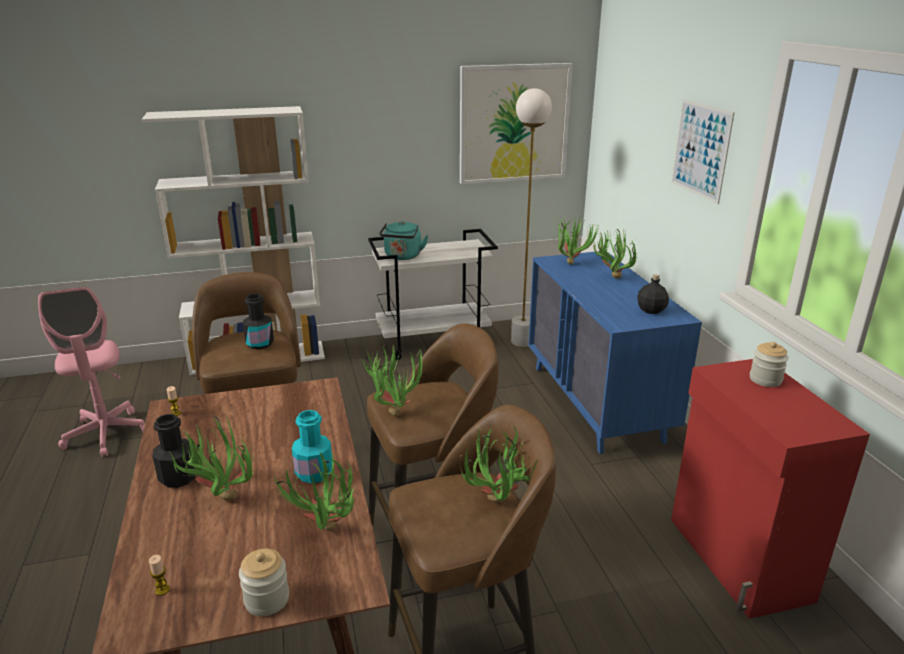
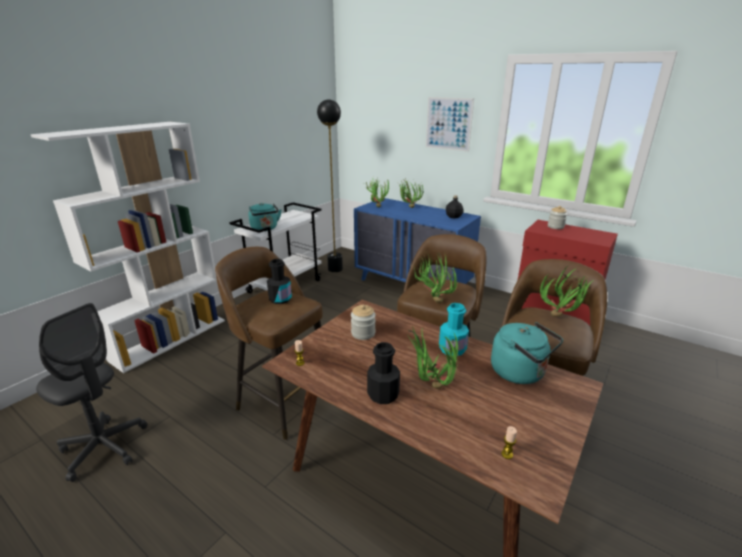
camera: 40 degrees left, 0 degrees up
pink office chair [38,287,145,457] -> grey office chair [36,303,147,482]
jar [239,549,289,616] -> jar moved to [351,305,376,340]
potted plant [274,452,356,531] -> turquoise kettle [491,322,563,384]
picture [460,63,573,184] -> none
white floor lamp [511,88,552,347] -> black floor lamp [317,99,343,272]

